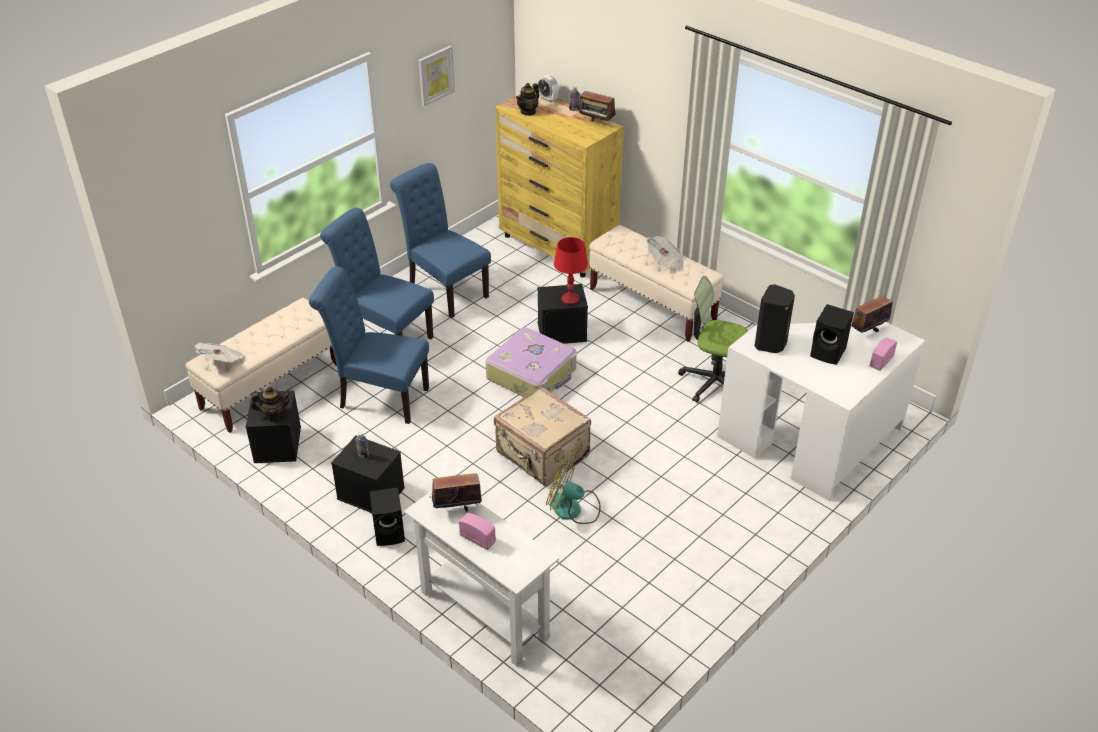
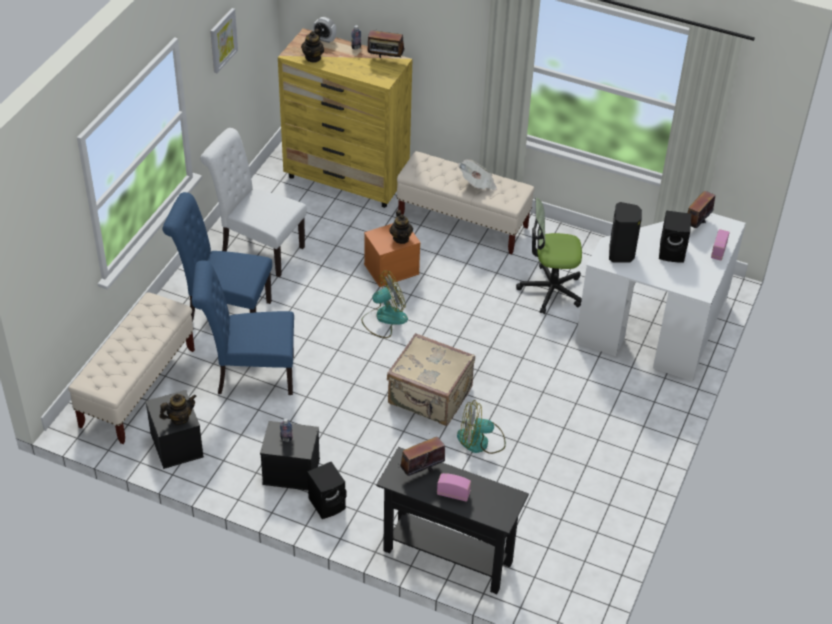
camera: 20 degrees left, 5 degrees up
newspaper [195,343,246,363] -> none
blue chair [390,163,491,318] -> white chair [200,128,307,277]
white console table [404,491,559,667] -> black console table [376,447,529,594]
suitcase [486,328,576,397] -> fan [361,271,408,338]
black storage box [537,284,588,344] -> orange storage box [364,223,421,287]
red table lamp [554,237,588,305] -> teapot [389,210,413,244]

